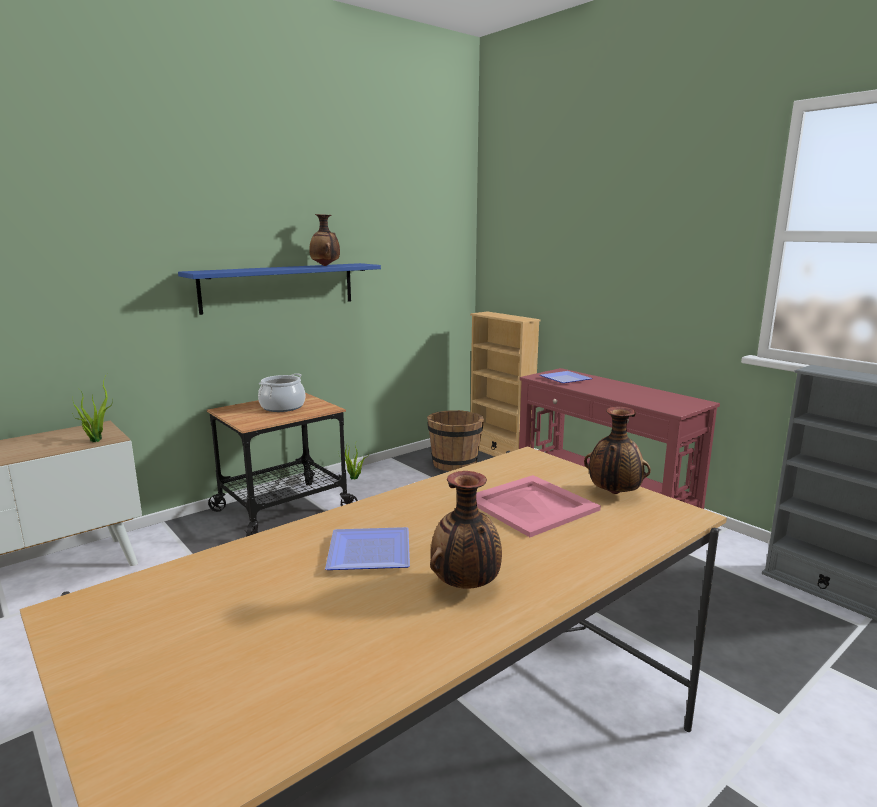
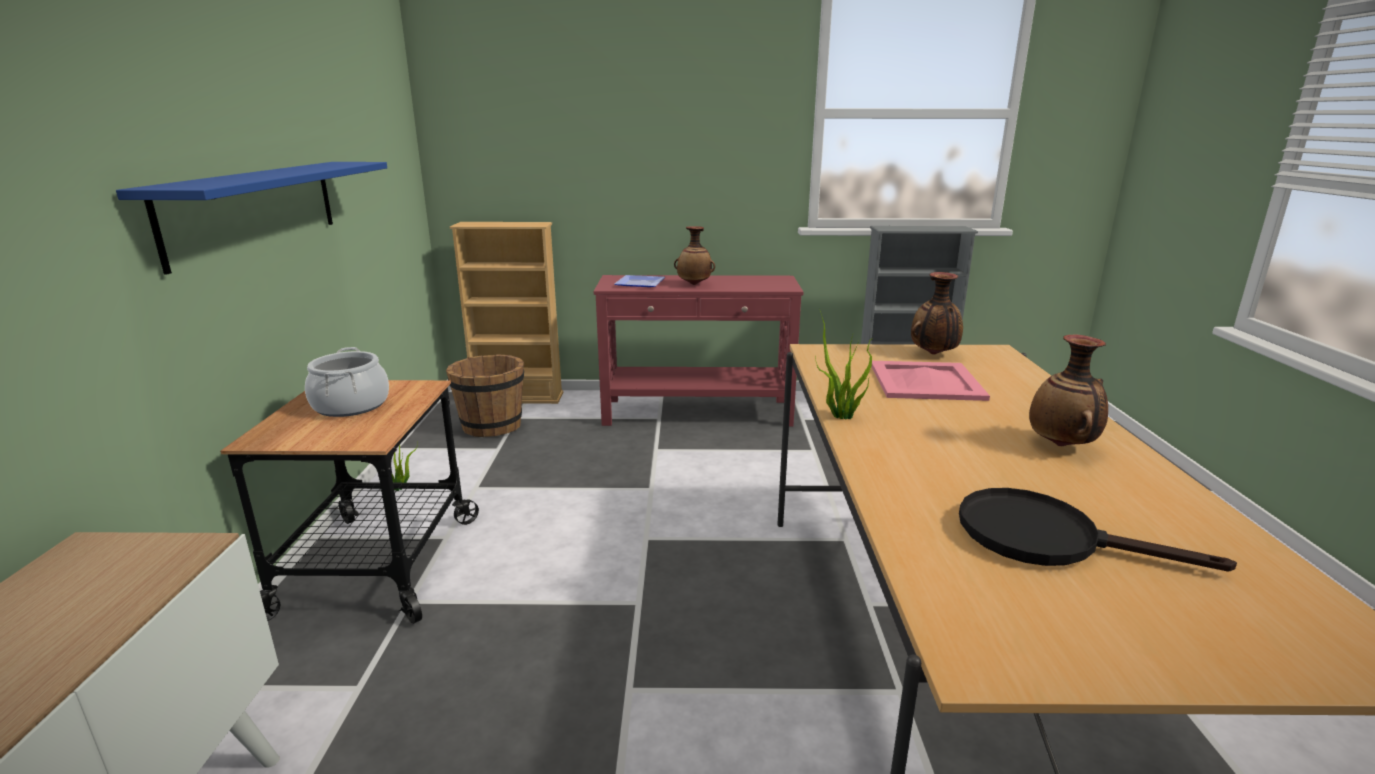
camera: 50 degrees left, 5 degrees up
potted plant [72,374,112,442] -> potted plant moved to [815,311,872,420]
vase [309,214,340,266] -> vase moved to [674,226,715,285]
plate [325,527,410,570] -> none
none -> black frying pan [959,488,1237,572]

